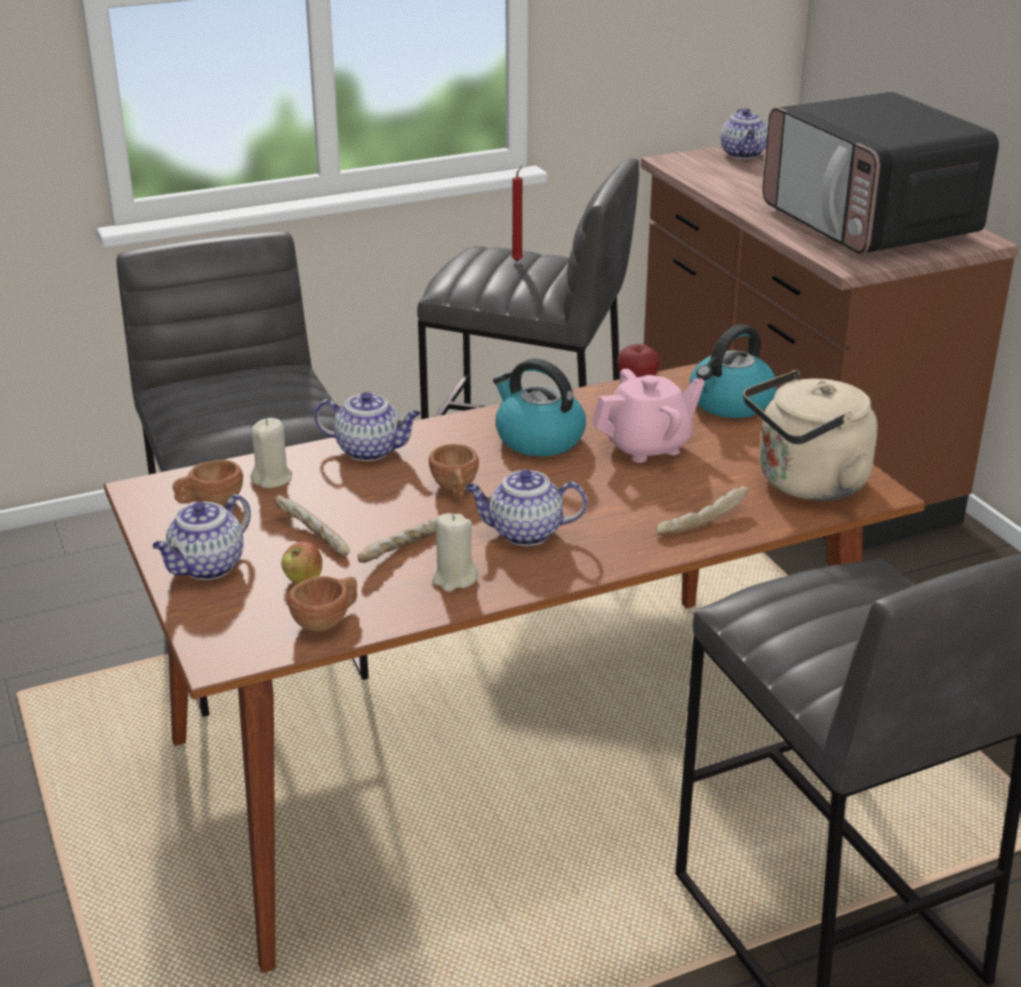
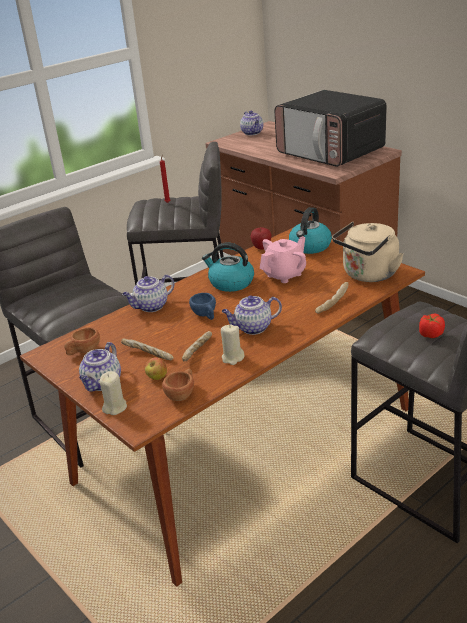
camera: 15 degrees left, 0 degrees up
beige candle [251,418,292,488] -> beige candle moved to [99,371,127,415]
teapot [314,392,421,461] -> teapot turned 150 degrees clockwise [122,275,174,312]
brown cup [429,444,479,499] -> blue cup [189,293,216,320]
none -> tomato [419,314,445,338]

